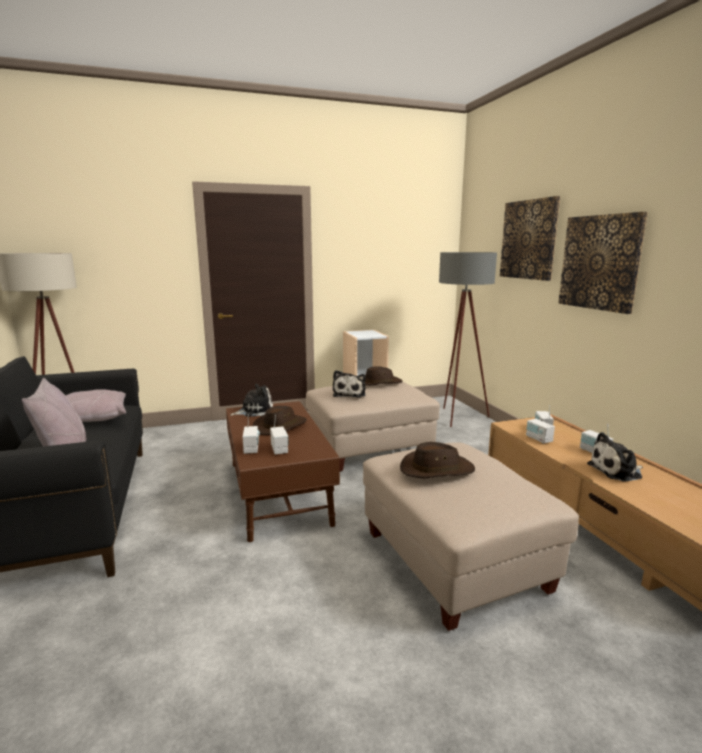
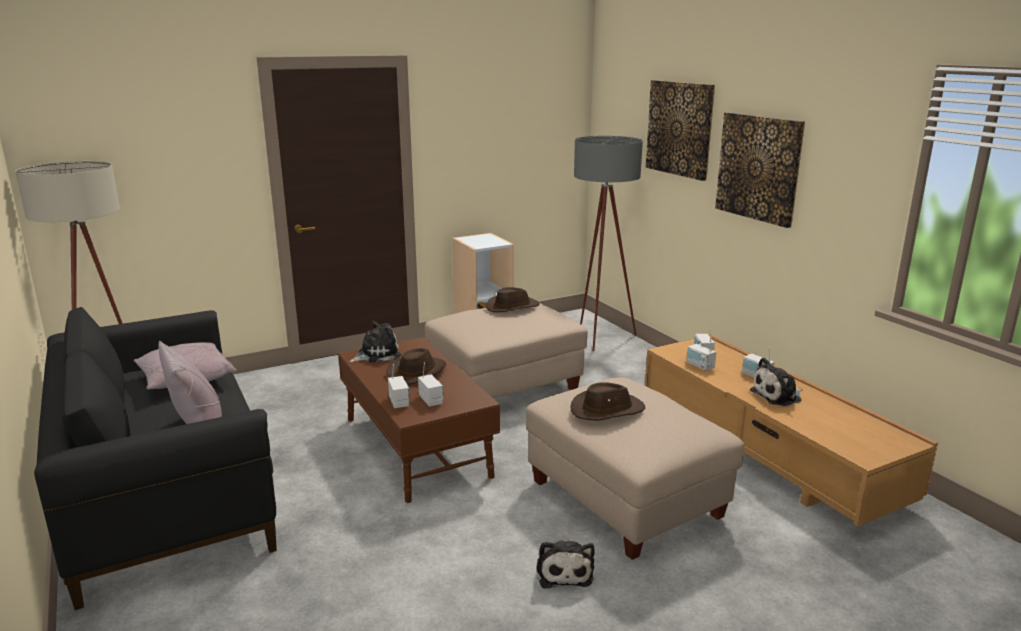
camera: 10 degrees left, 5 degrees up
plush toy [333,370,366,398] -> plush toy moved to [536,540,595,588]

